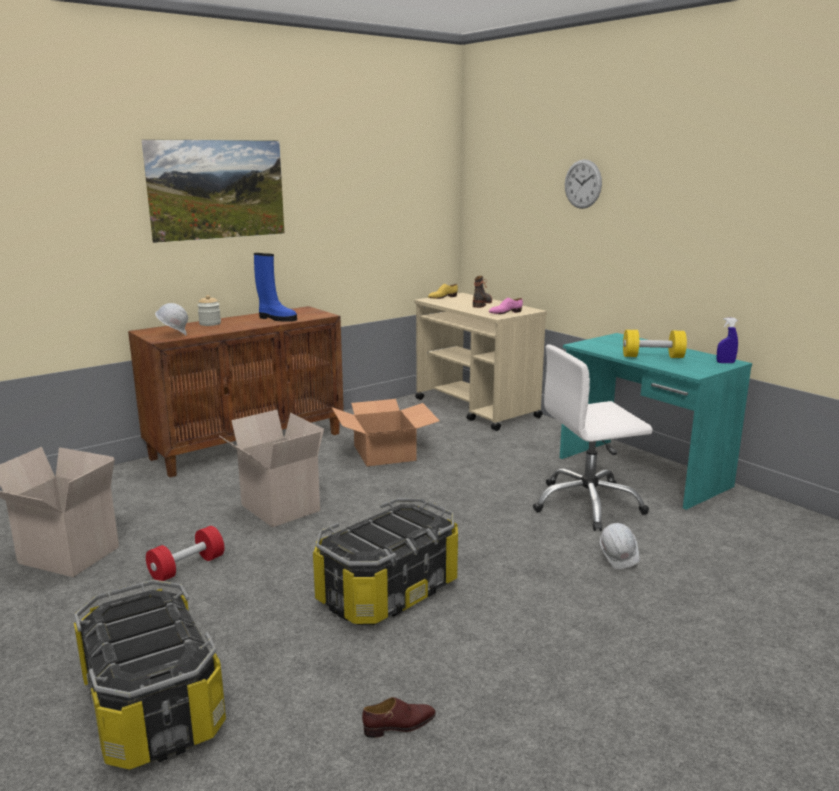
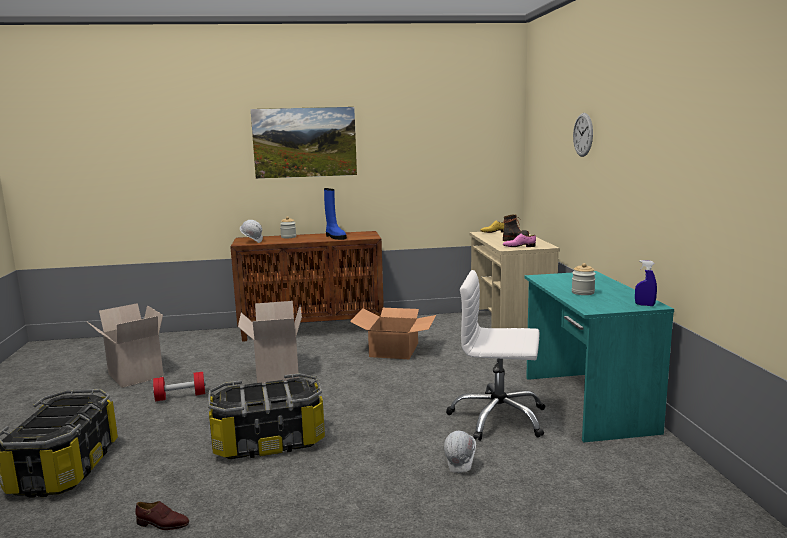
camera: 30 degrees right, 5 degrees down
yellow dumbbell [623,330,687,358] -> jar [572,263,596,295]

